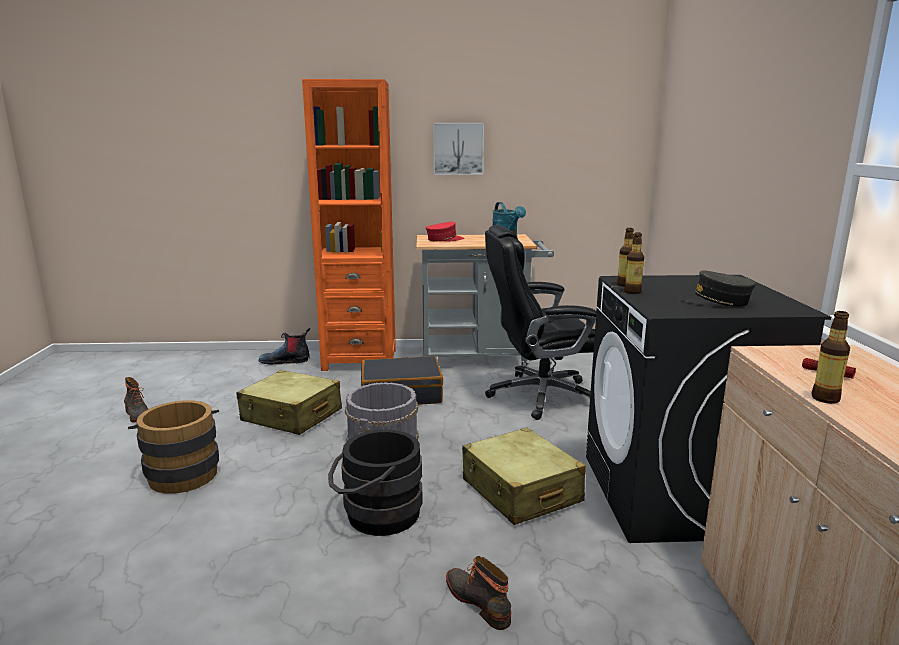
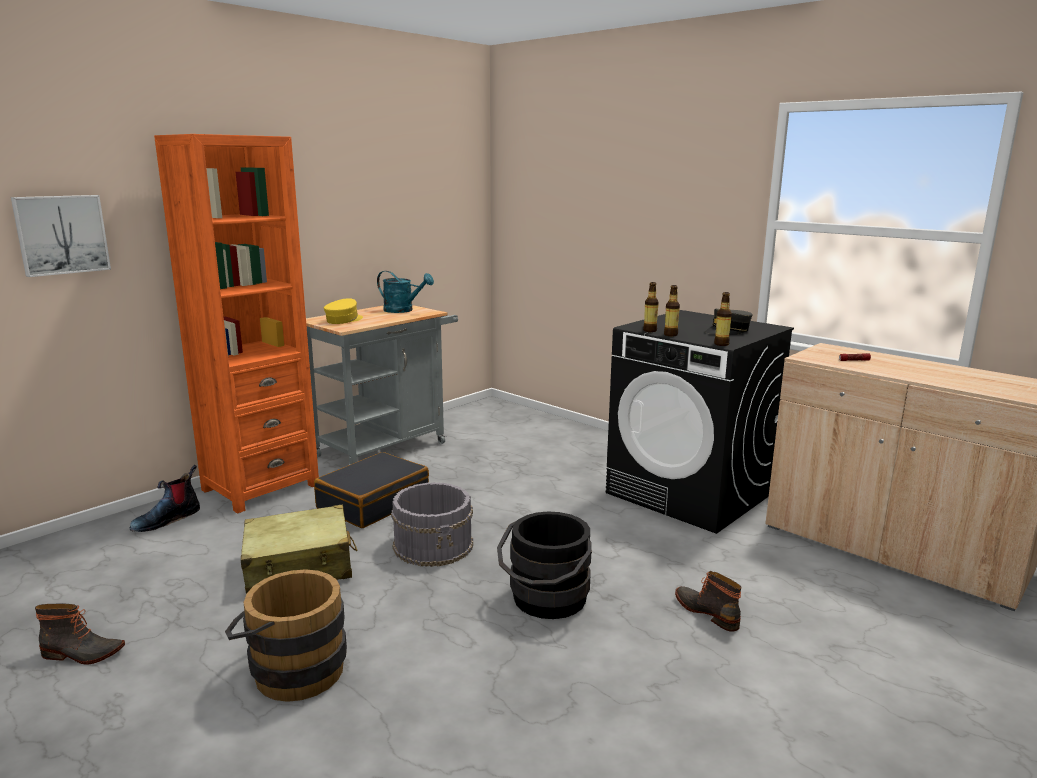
camera: 45 degrees left, 0 degrees up
red cap [426,222,464,241] -> yellow cap [324,298,363,324]
picture [433,123,484,175] -> picture moved to [11,195,111,277]
boot [446,556,511,630] -> boot turned 45 degrees clockwise [675,571,741,632]
beige suitcase [462,428,586,525] -> none
black office chair [485,225,596,420] -> none
bottle [811,311,850,404] -> bottle moved to [714,292,732,346]

